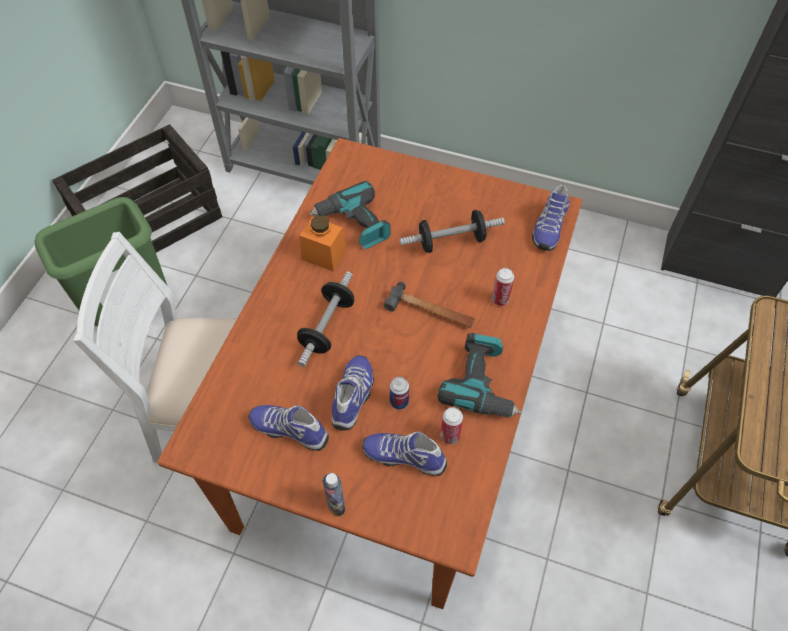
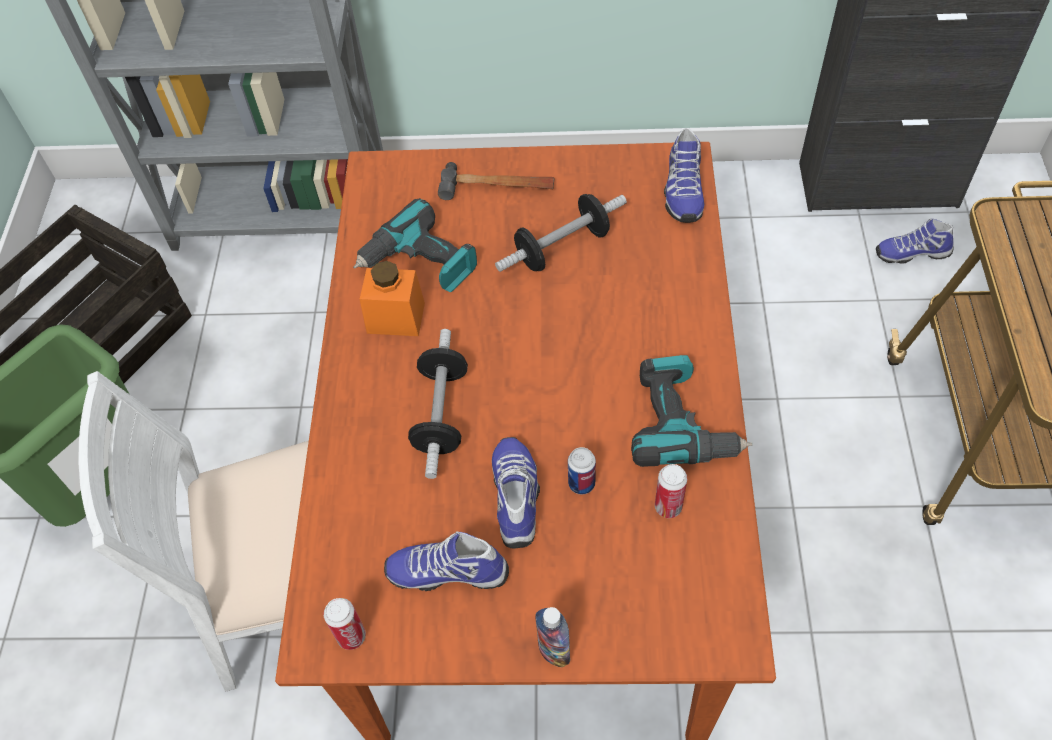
camera: 15 degrees left, 0 degrees up
shoe [362,431,447,476] -> shoe moved to [876,219,954,264]
hammer [383,282,475,328] -> hammer moved to [438,162,554,200]
can [492,268,514,306] -> can moved to [324,598,366,650]

